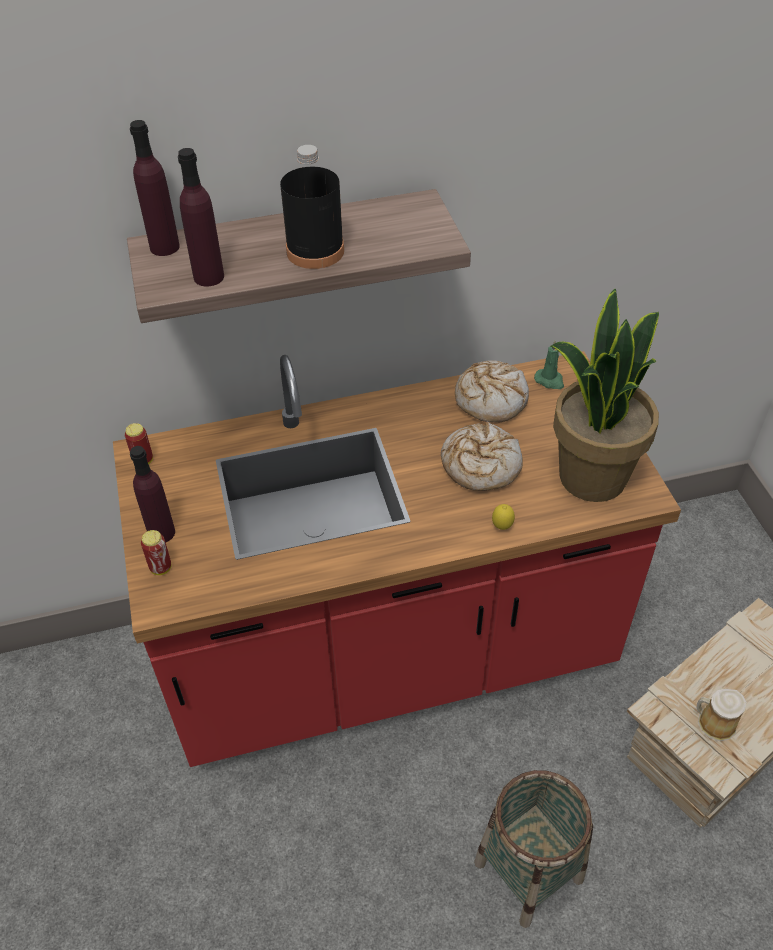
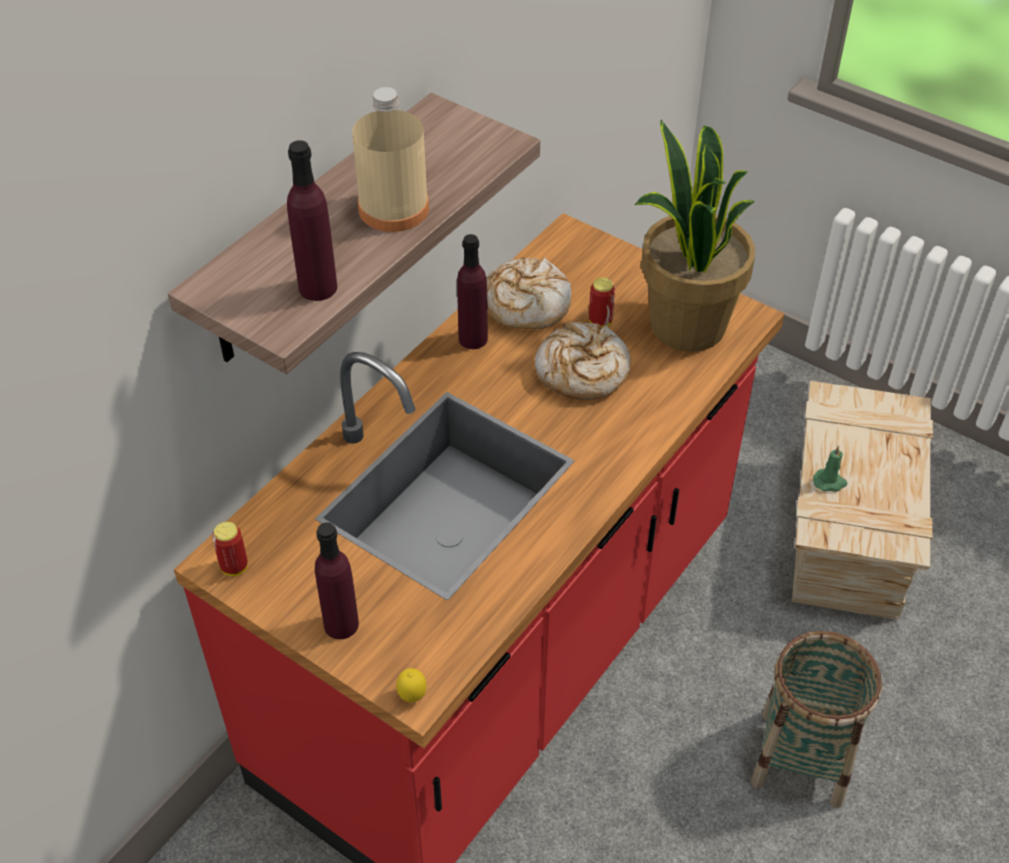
camera: 40 degrees left, 0 degrees up
purple bottle [130,120,180,256] -> purple bottle moved to [457,234,488,349]
can [141,530,171,575] -> can moved to [589,277,615,327]
black bottle [280,145,344,269] -> beige bottle [352,87,429,232]
lemon [492,504,515,530] -> lemon moved to [396,668,427,702]
green candle [534,341,564,389] -> green candle moved to [813,446,847,492]
mug [696,689,747,741] -> none

